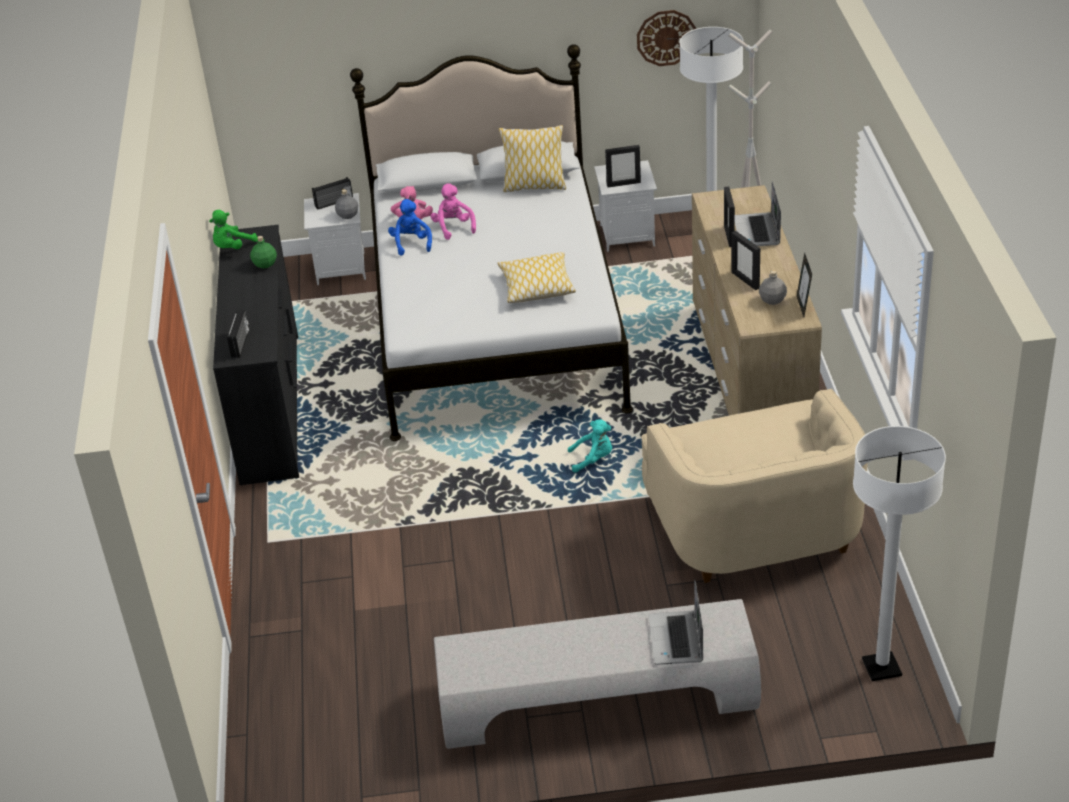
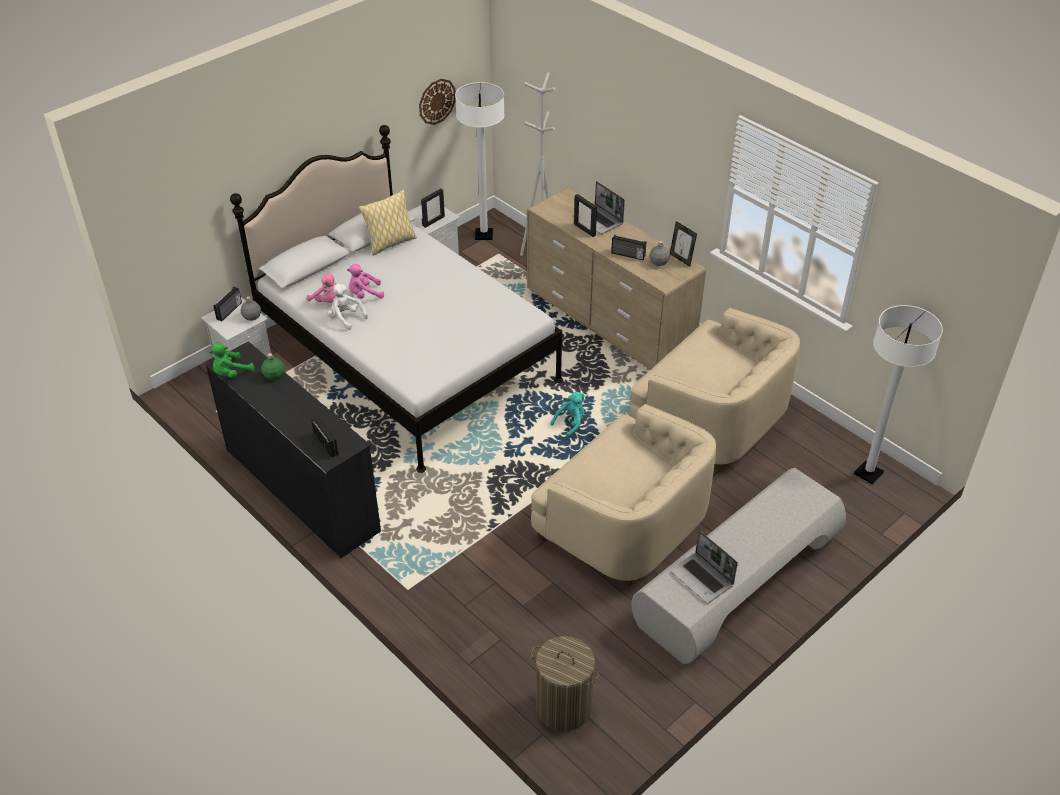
camera: 40 degrees left, 5 degrees up
green plush toy [209,209,258,249] -> green plush toy turned 45 degrees clockwise [209,343,254,378]
blue plush toy [388,199,432,256] -> white plush toy [327,284,368,330]
pink plush toy [430,183,476,240] -> pink plush toy turned 45 degrees counterclockwise [347,264,384,299]
pillow [497,252,576,303] -> none
laptop [648,579,703,665] -> laptop moved to [670,530,738,604]
picture frame [731,231,760,290] -> radio [611,235,646,260]
none -> beige armchair [531,404,716,587]
none -> laundry basket [531,636,599,731]

